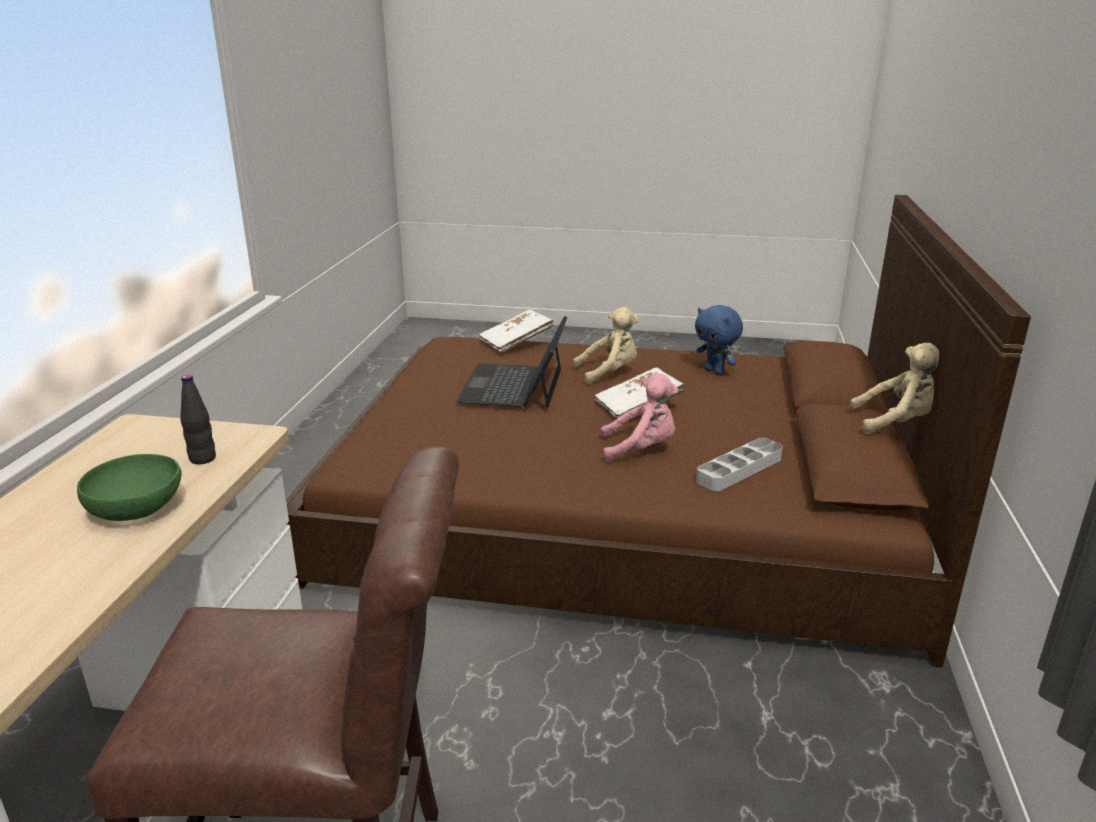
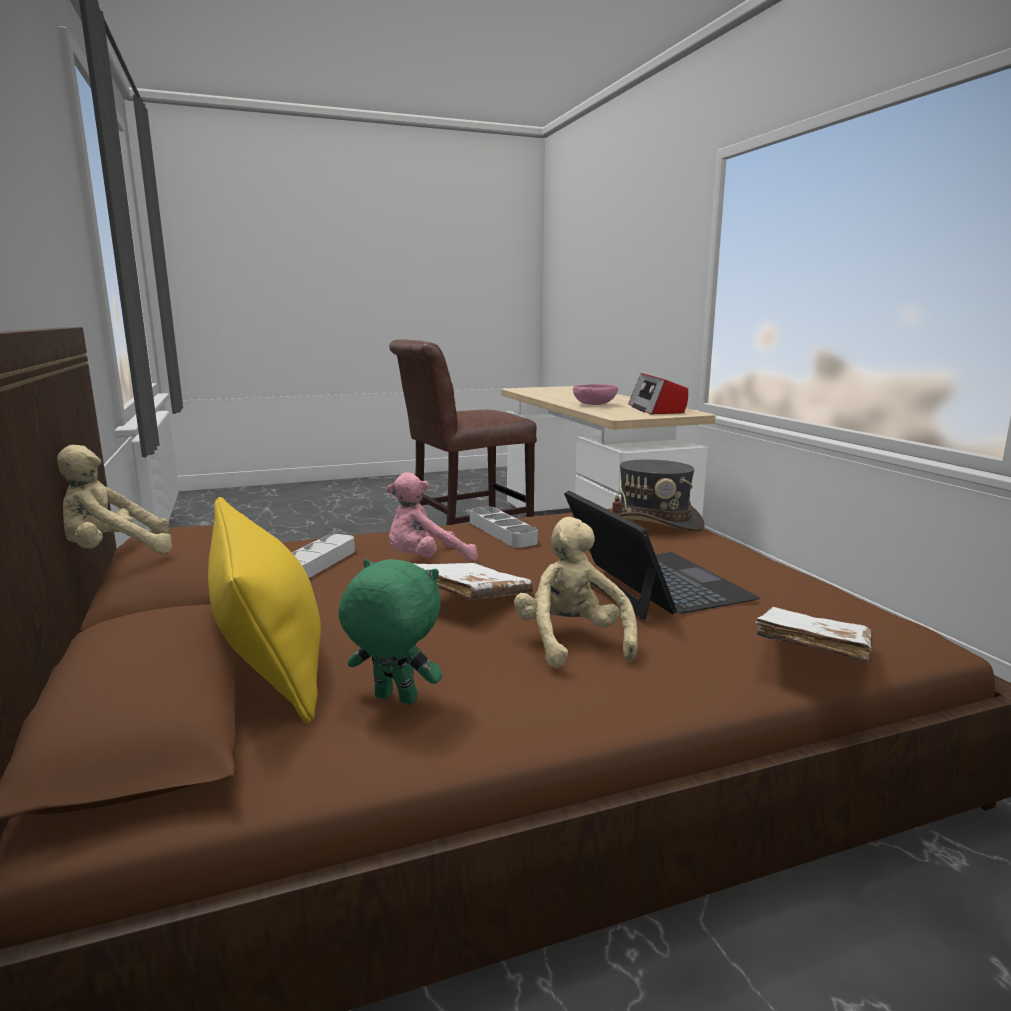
camera: 150 degrees right, 10 degrees down
green bowl [77,454,182,521] -> pink bowl [573,384,618,405]
black bottle [180,375,216,464] -> none
beige plush toy [573,307,639,385] -> beige plush toy turned 120 degrees clockwise [514,517,637,668]
blue plush toy [695,305,743,375] -> green plush toy [338,559,442,705]
none -> yellow pillow [208,497,321,723]
none -> grey tray [470,506,538,548]
none -> grey hat [612,460,705,531]
none -> radio [628,373,688,414]

